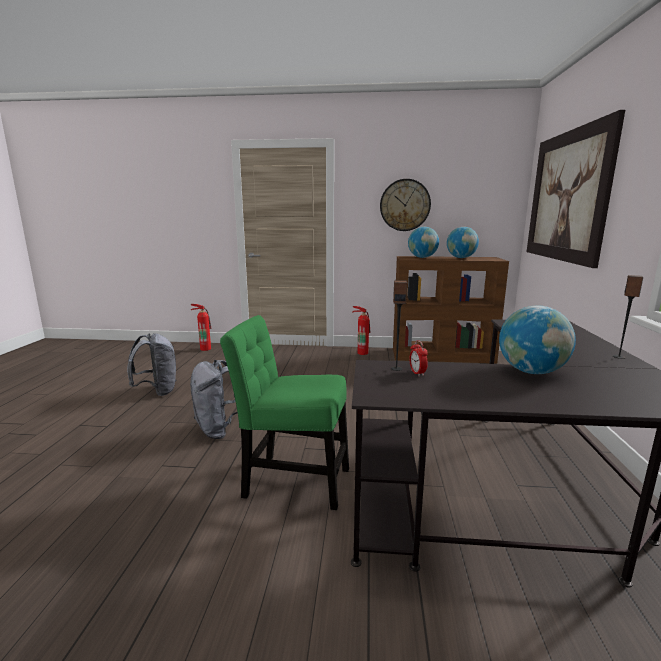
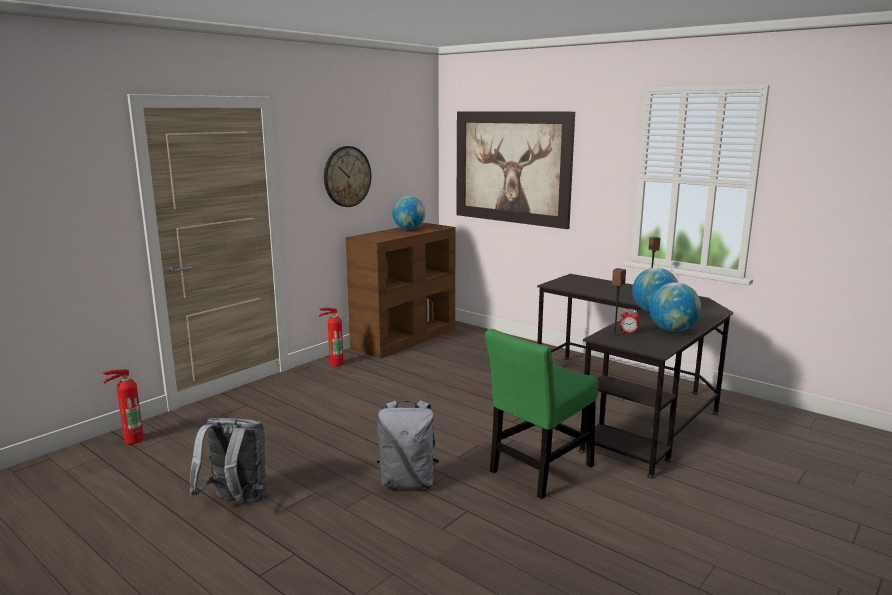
camera: 55 degrees left, 0 degrees up
globe [408,227,439,258] -> globe moved to [649,282,701,332]

